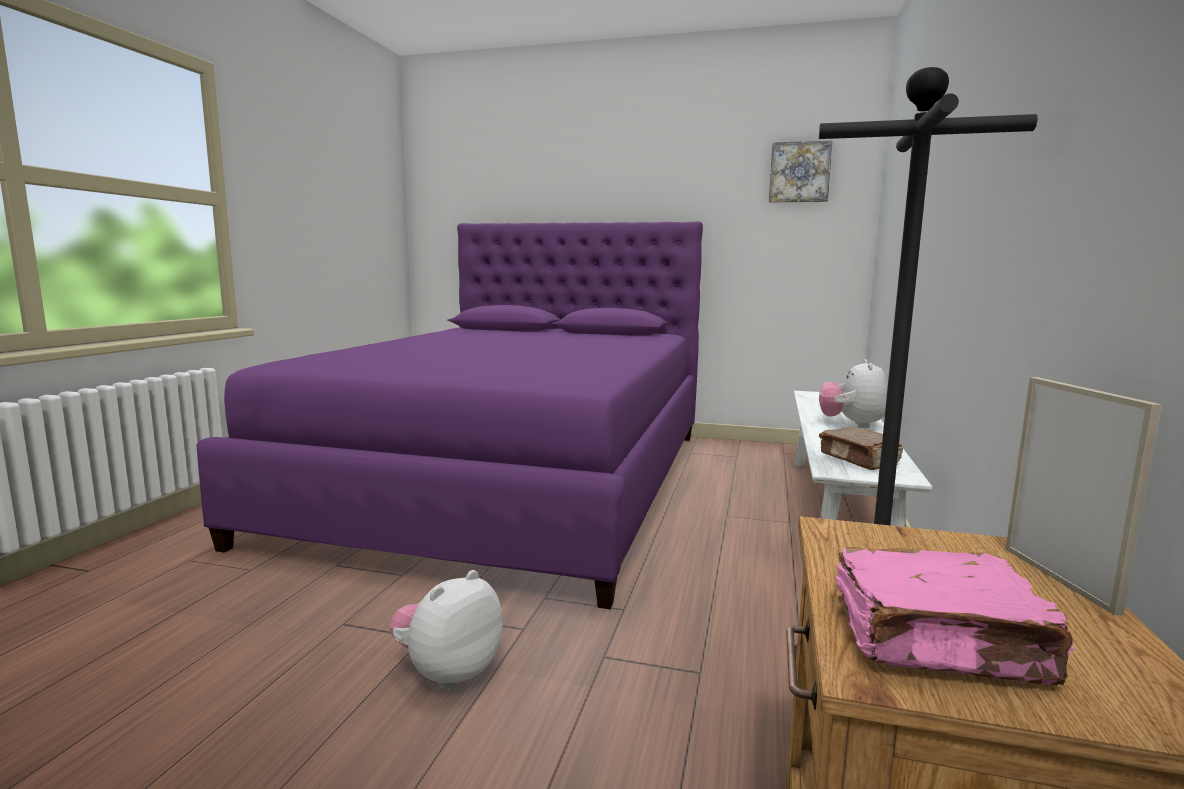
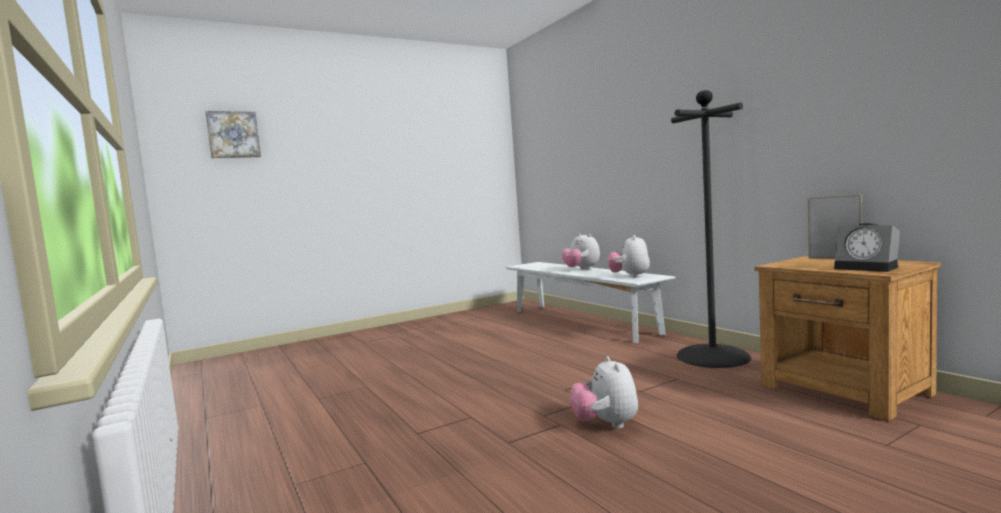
camera: 45 degrees left, 5 degrees down
purple bed [196,221,703,609] -> none
picture [769,140,833,203] -> picture moved to [205,111,261,158]
brown book [819,427,903,470] -> plush toy [608,235,650,278]
pink book [835,547,1076,686] -> alarm clock [834,223,900,272]

